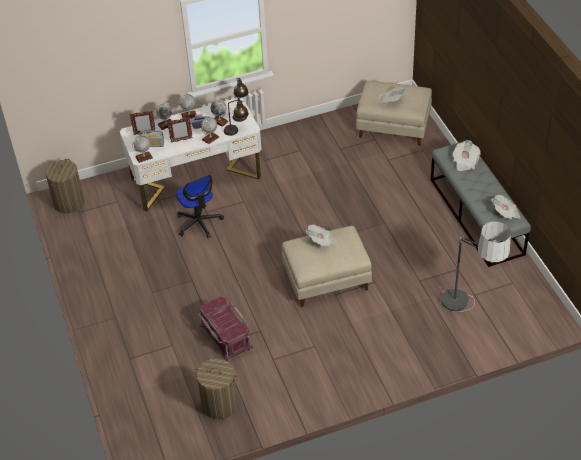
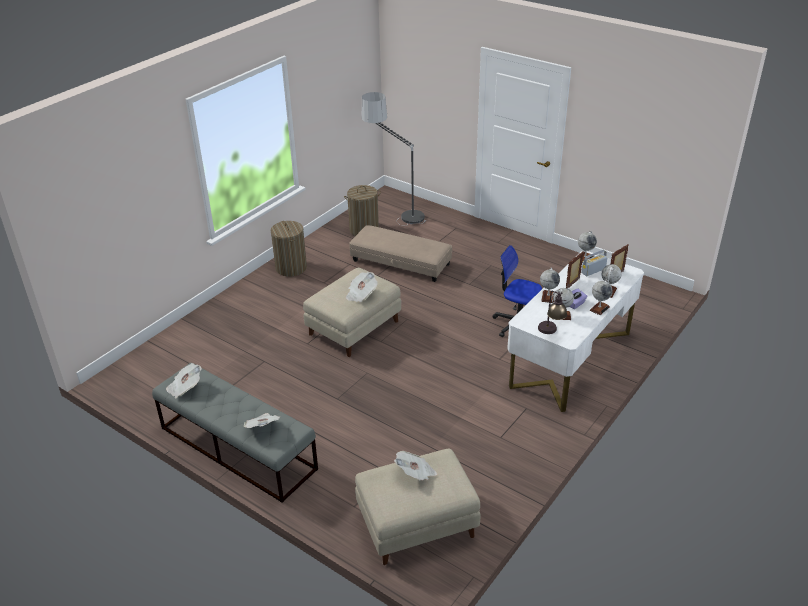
camera: 145 degrees right, 10 degrees down
laundry basket [45,159,84,214] -> laundry basket moved to [271,221,307,277]
red storage box [199,296,253,362] -> beige ottoman [349,225,453,282]
table lamp [224,98,249,136] -> none
floor lamp [441,221,511,312] -> floor lamp moved to [362,92,426,226]

